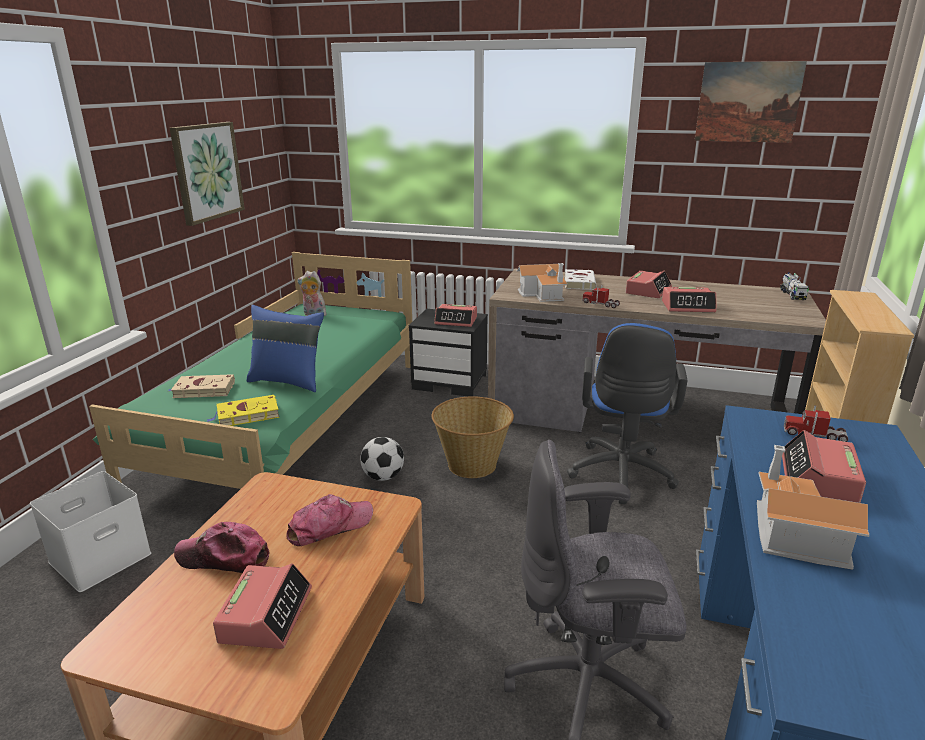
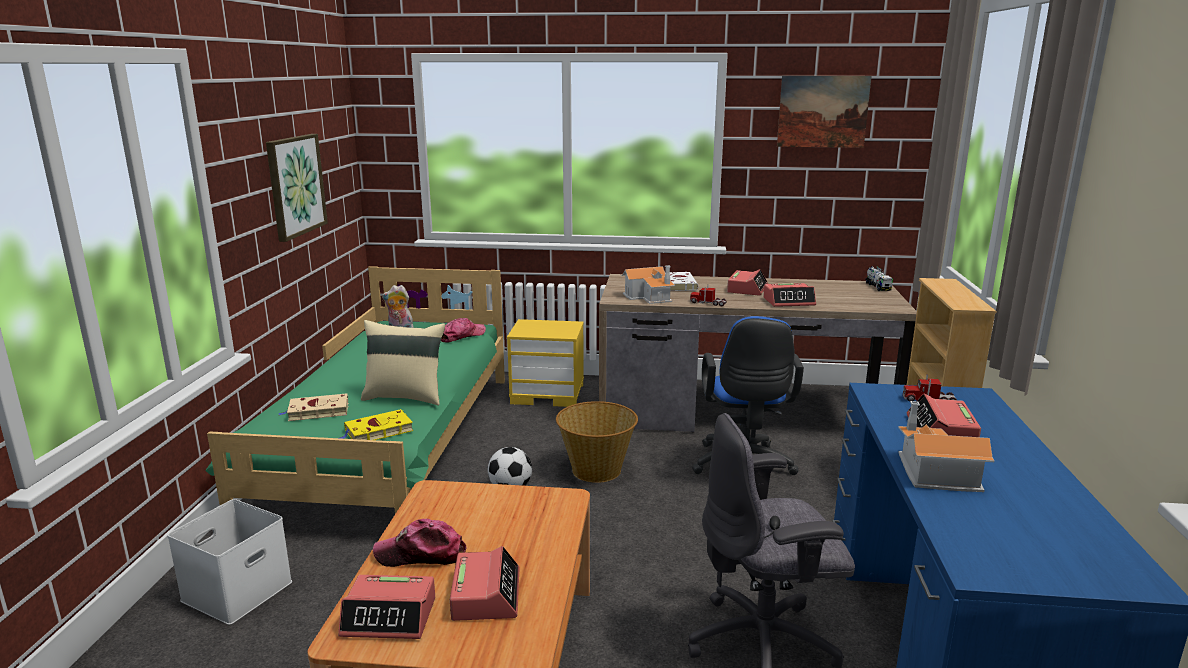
camera: 10 degrees left, 5 degrees down
blue pillow [246,305,324,392] -> beige pillow [361,320,445,405]
cap [286,494,373,546] -> cap moved to [441,318,486,343]
black nightstand [409,309,488,397] -> yellow nightstand [507,319,584,407]
alarm clock [434,304,477,327] -> alarm clock moved to [338,575,435,639]

